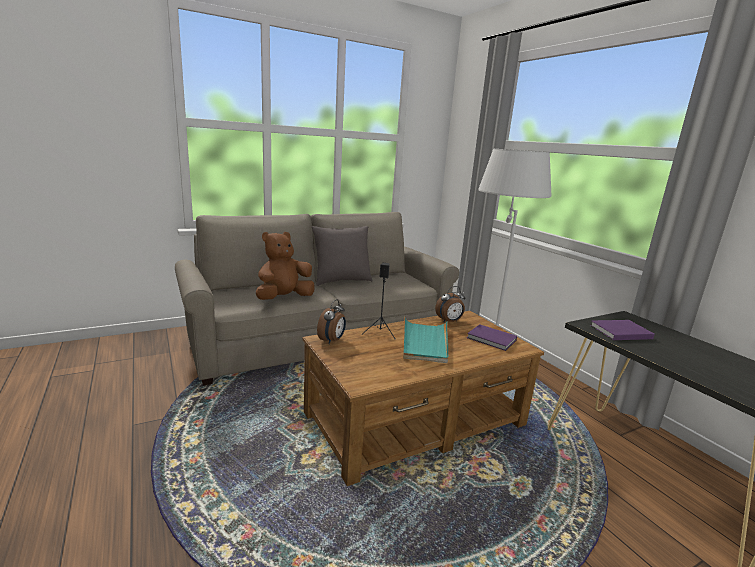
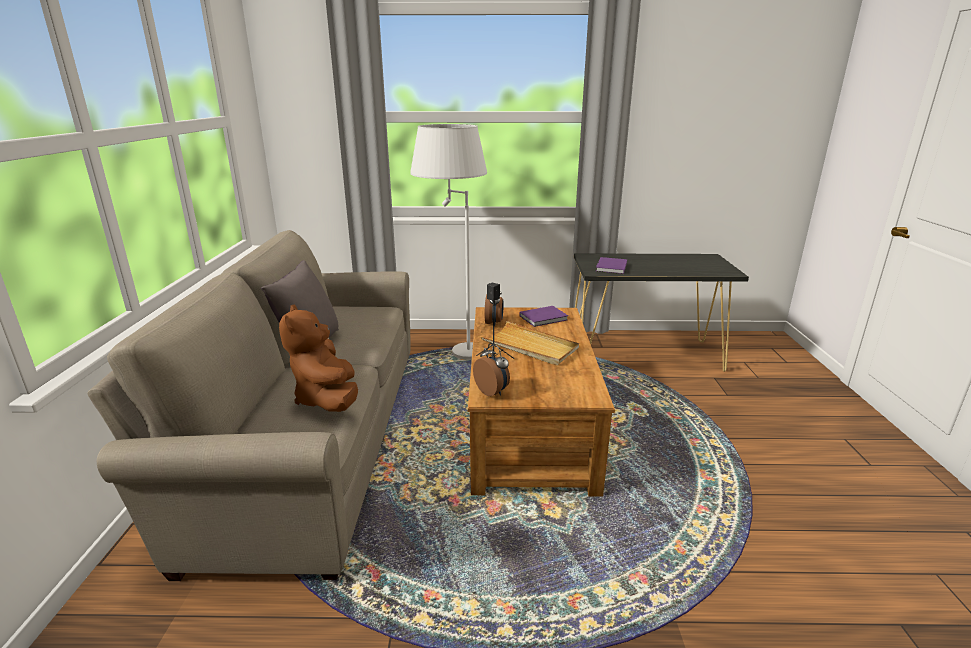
camera: 60 degrees left, 5 degrees up
turquoise tray [403,316,448,363] -> beige tray [481,321,579,365]

